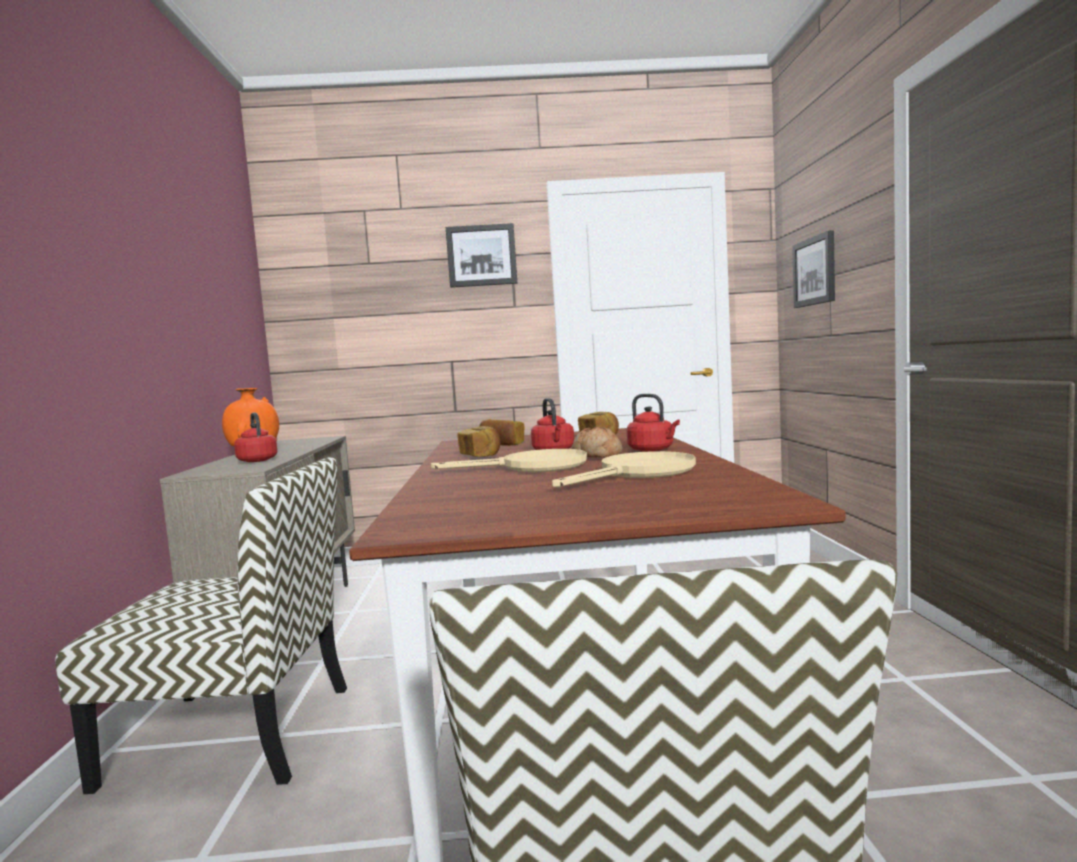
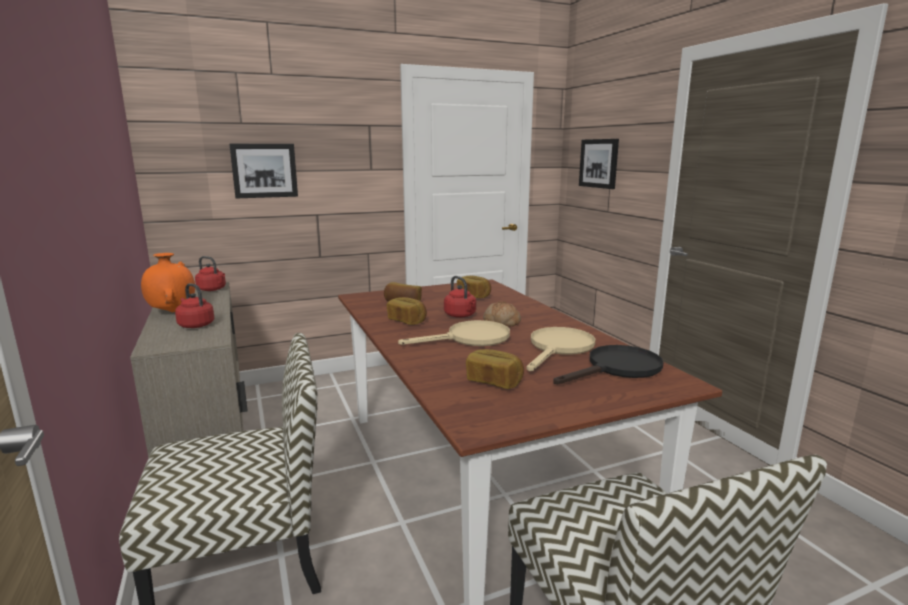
camera: 20 degrees left, 10 degrees up
picture [445,223,517,288] -> picture moved to [229,144,298,198]
red kettle [627,394,680,452] -> red kettle moved to [195,256,226,291]
none -> bread [466,349,524,389]
none -> black frying pan [554,345,664,384]

